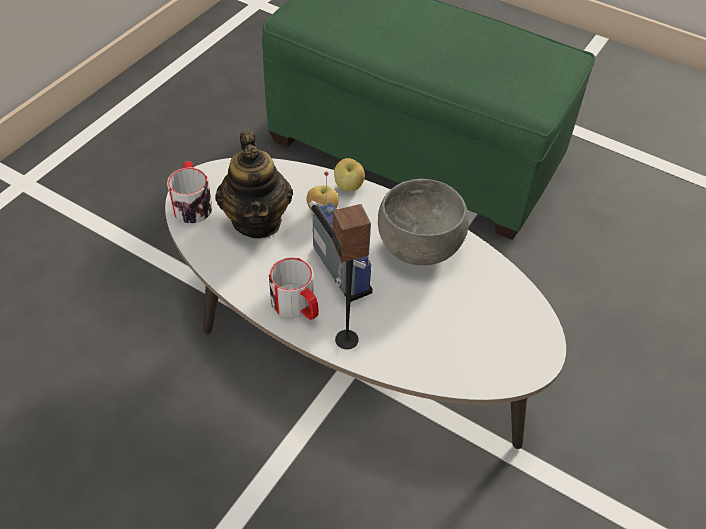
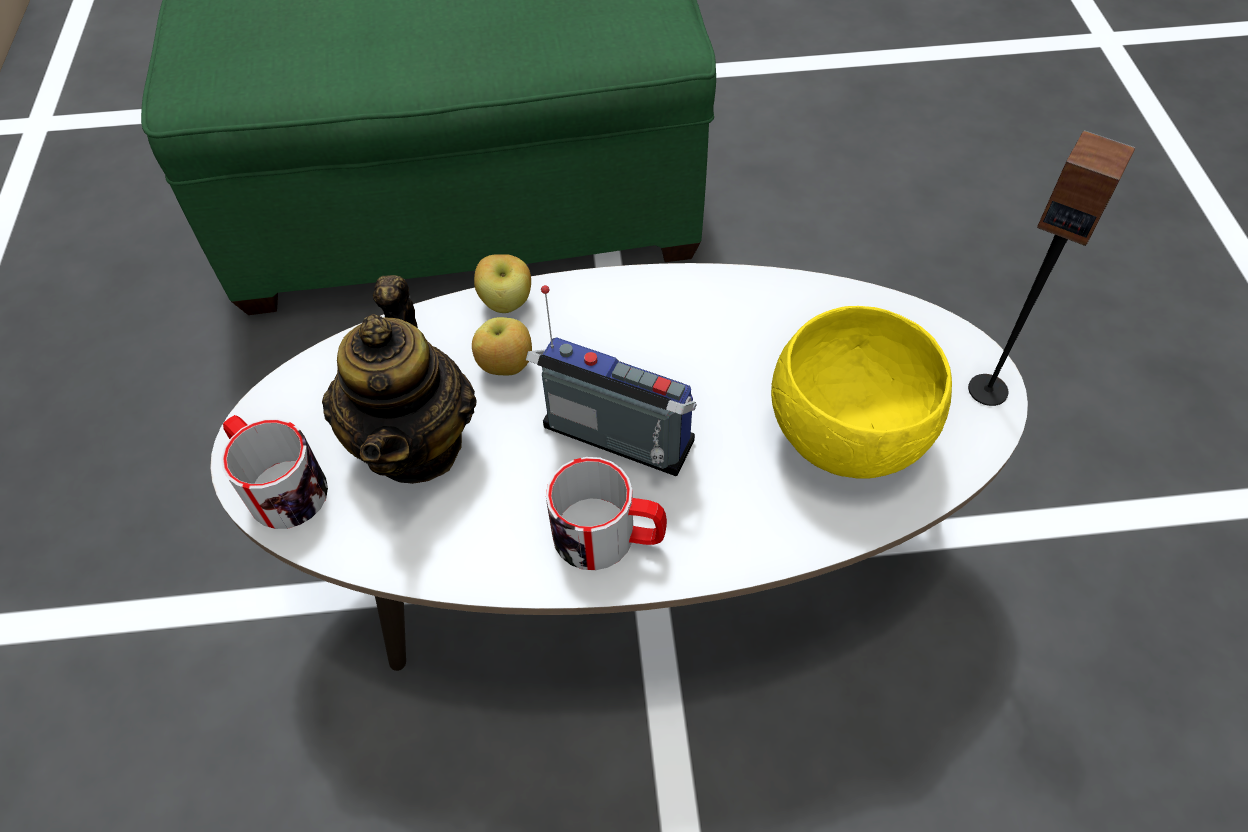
camera: 35 degrees left, 5 degrees up
teapot [215,131,293,238] -> teapot turned 45 degrees clockwise [322,275,477,484]
speaker [333,204,371,349] -> speaker moved to [968,130,1135,406]
grey bowl [378,179,469,265] -> none
none -> yellow bowl [771,306,952,479]

